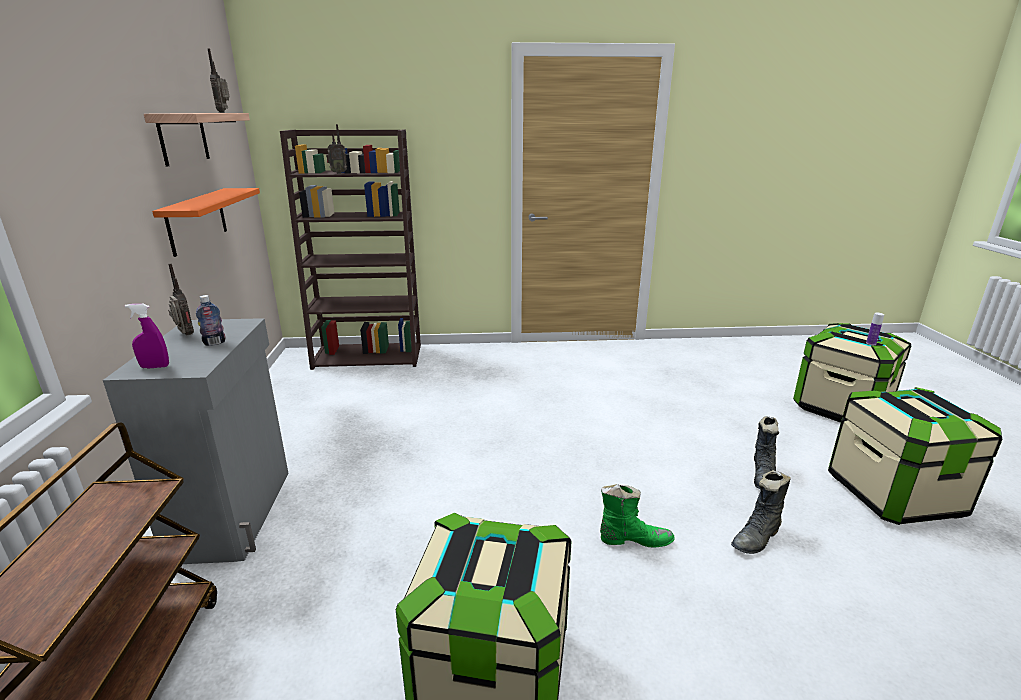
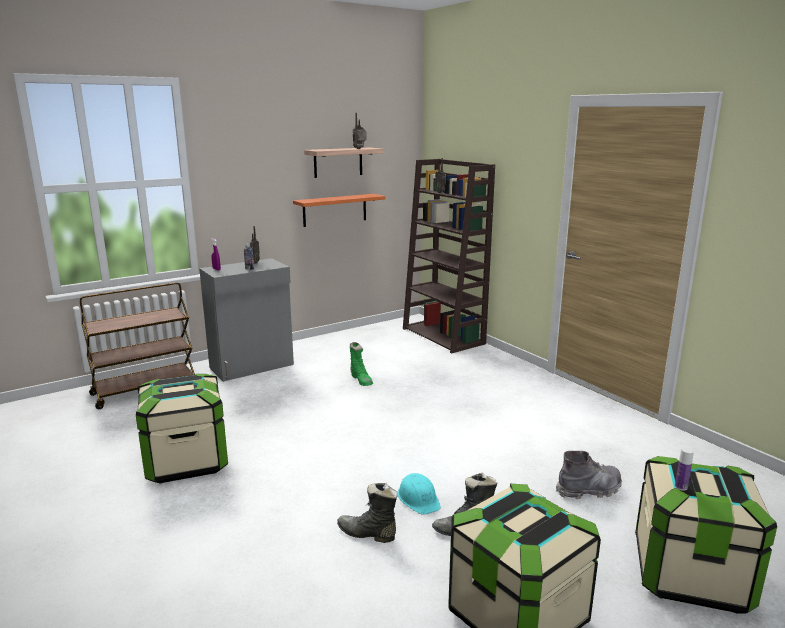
camera: 60 degrees right, 5 degrees down
green boot [600,484,675,548] -> green boot moved to [350,342,373,386]
none -> turquoise hard hat [397,473,441,515]
none -> grey boot [556,451,622,499]

